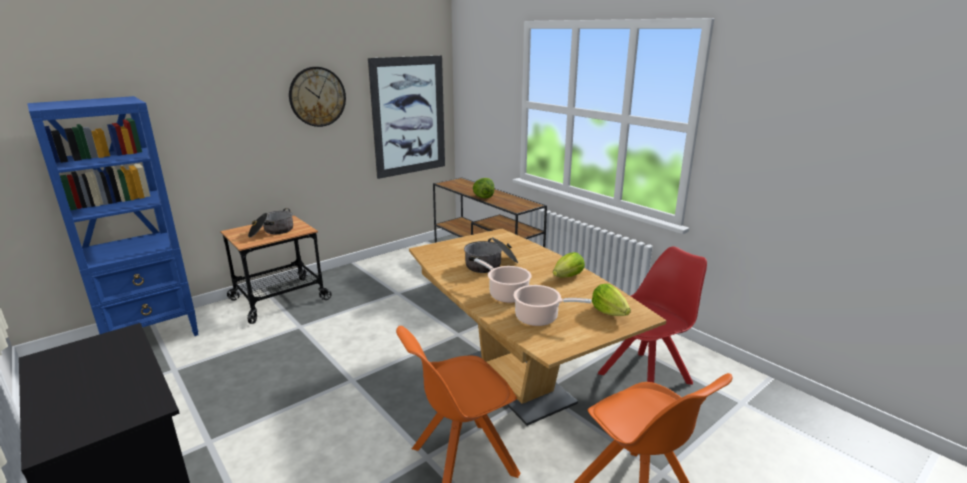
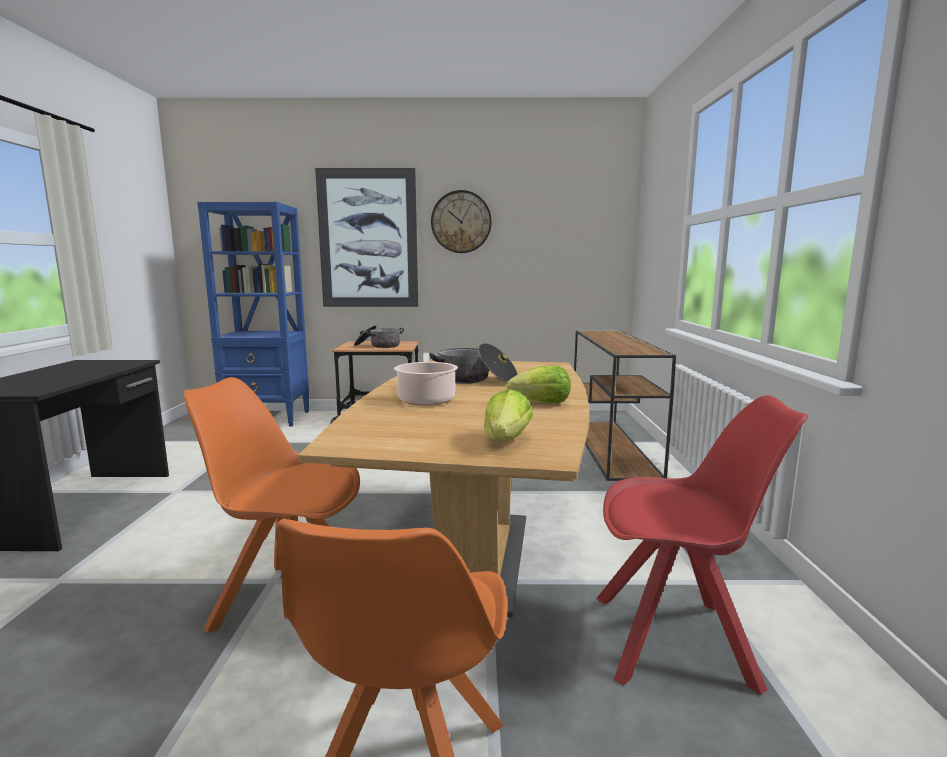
camera: 40 degrees right, 10 degrees down
picture [368,56,445,179] -> picture moved to [315,168,418,307]
lettuce [473,178,494,198] -> none
cooking pot [513,285,592,326] -> none

